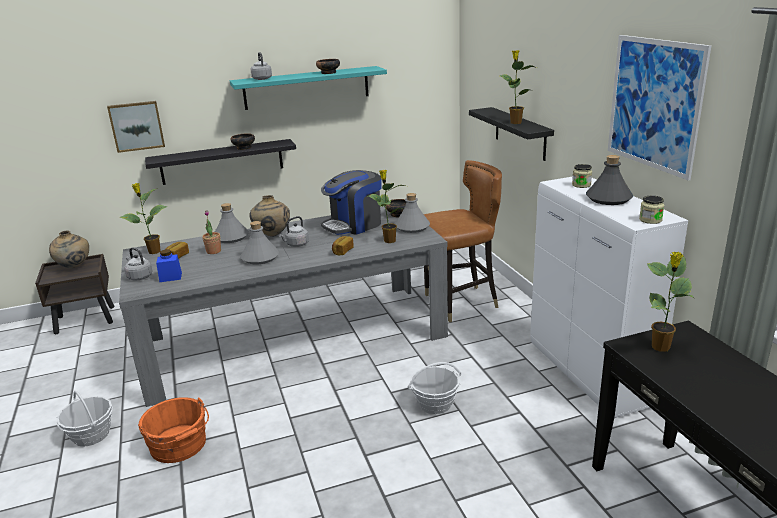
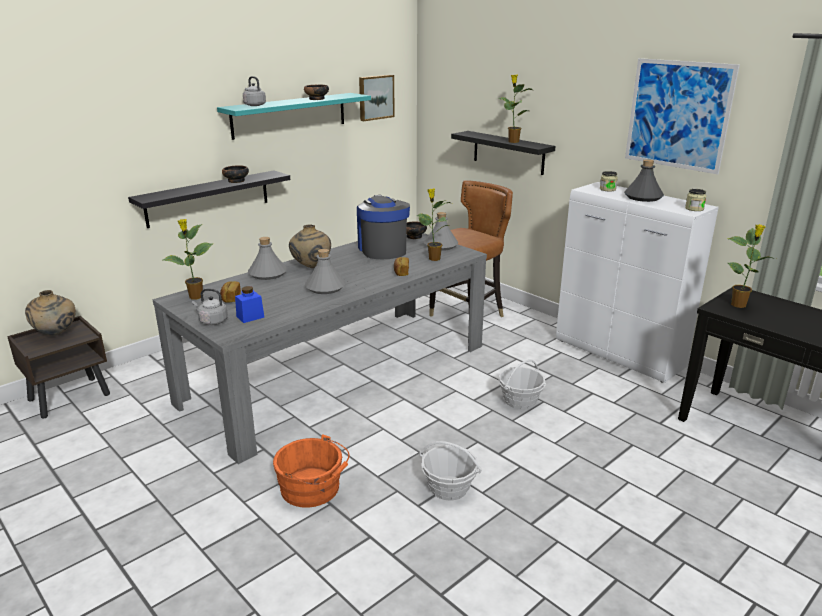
camera: 25 degrees left, 0 degrees up
basket [57,390,113,447] -> basket moved to [419,441,482,501]
picture [107,101,165,153] -> picture moved to [359,75,395,121]
potted plant [202,210,221,254] -> none
grey kettle [279,216,309,247] -> none
coffee machine [321,170,382,235] -> coffee machine turned 135 degrees clockwise [357,195,410,259]

